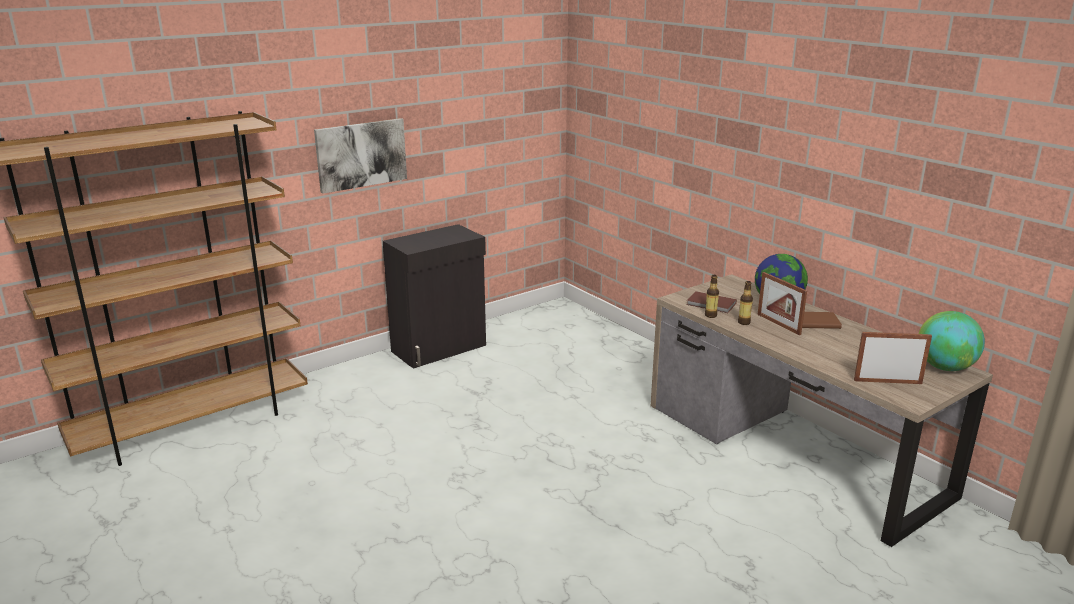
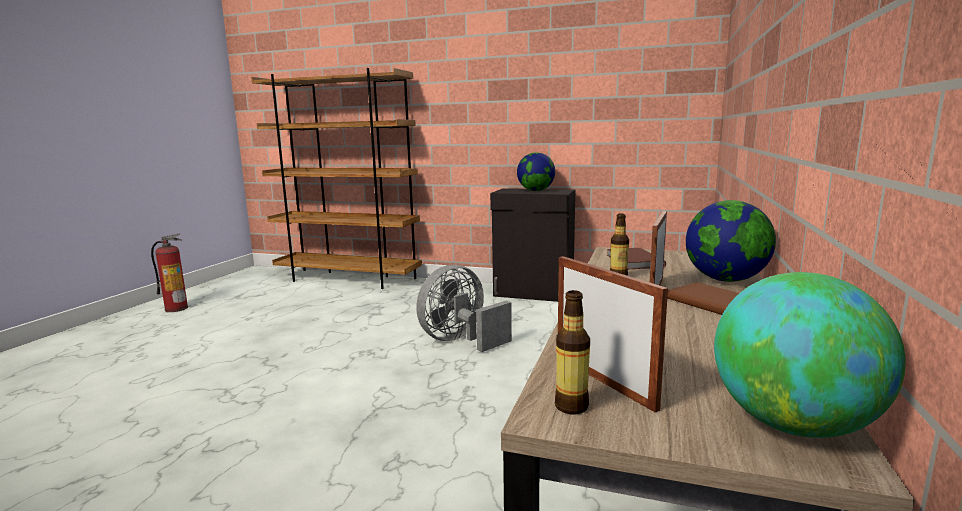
camera: 55 degrees right, 10 degrees down
picture [314,118,407,194] -> none
bottle [705,275,719,318] -> bottle moved to [555,290,590,414]
none -> fire extinguisher [151,233,188,312]
none -> grey fan [416,265,512,352]
none -> globe [517,152,555,191]

